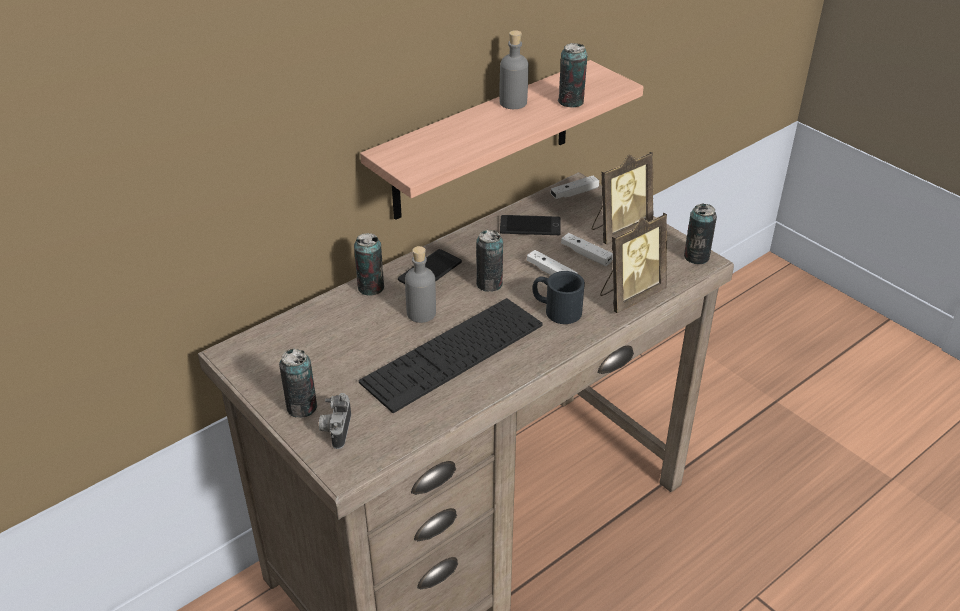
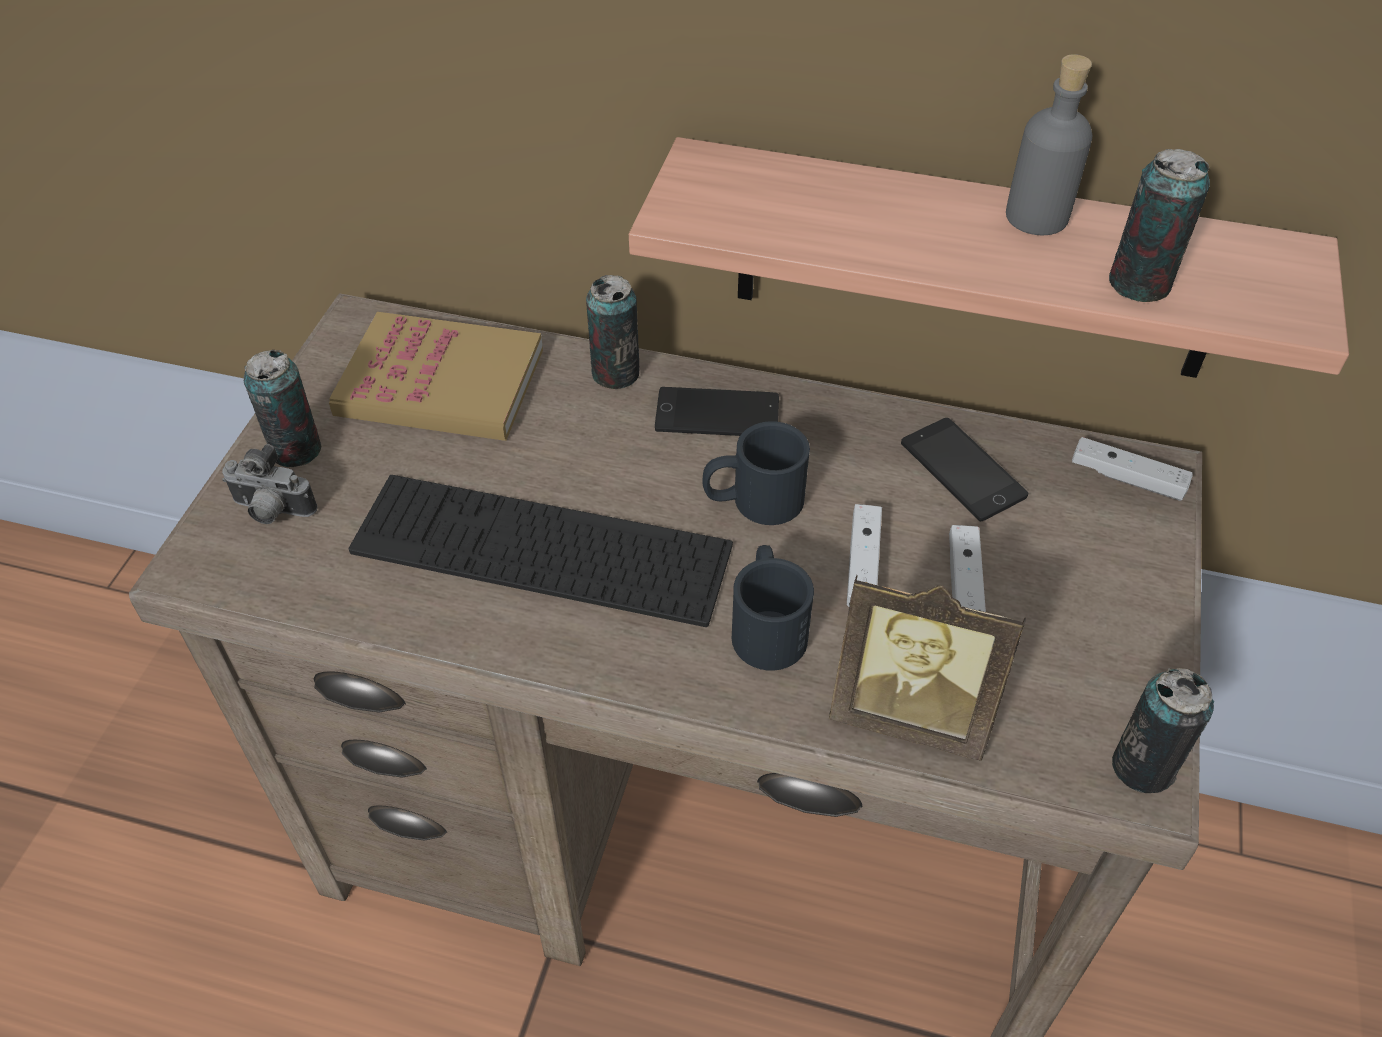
camera: 55 degrees right, 10 degrees up
camera [319,393,351,449] -> camera turned 135 degrees counterclockwise [222,444,318,524]
grey bottle [405,246,436,323] -> none
can [476,229,503,292] -> black mug [703,421,810,525]
picture frame [592,152,653,245] -> none
none -> book [329,312,543,441]

